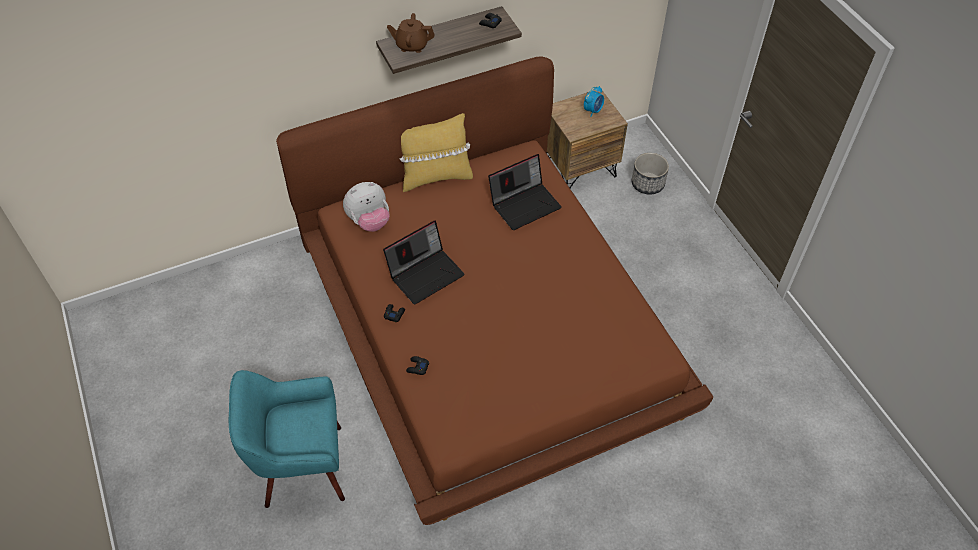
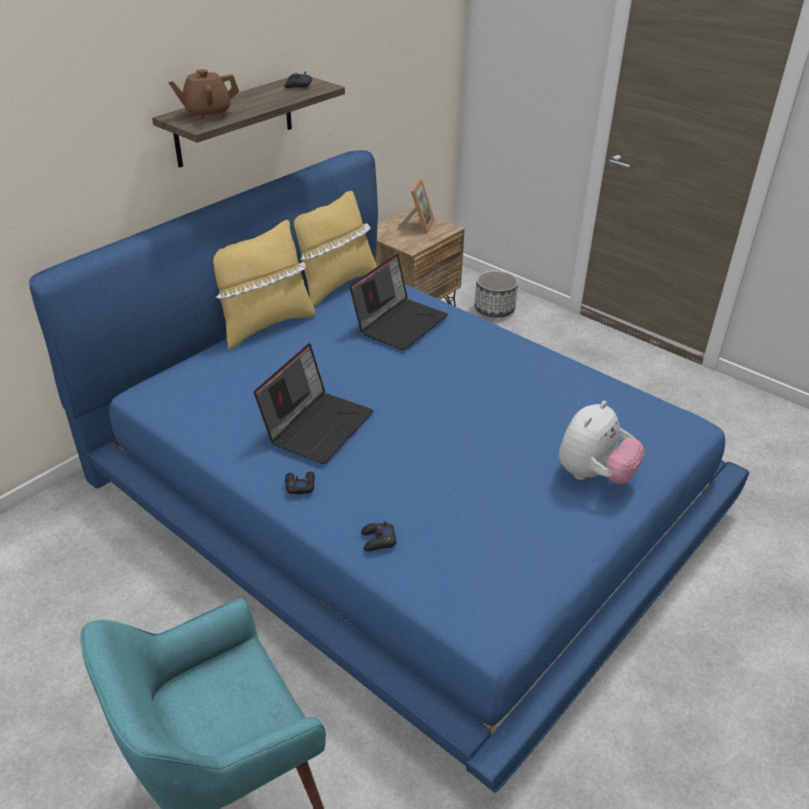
camera: 25 degrees left, 15 degrees down
brown bed [276,56,713,525] -> blue bed [29,150,749,793]
plush toy [343,182,390,232] -> plush toy moved to [559,401,645,484]
alarm clock [584,86,604,117] -> picture frame [398,178,435,234]
none -> yellow pillow [294,190,377,307]

